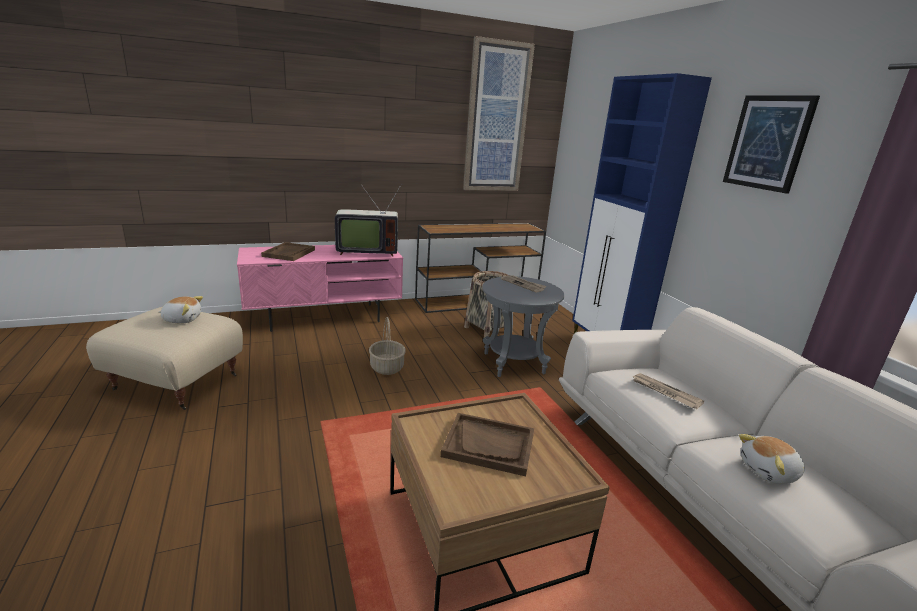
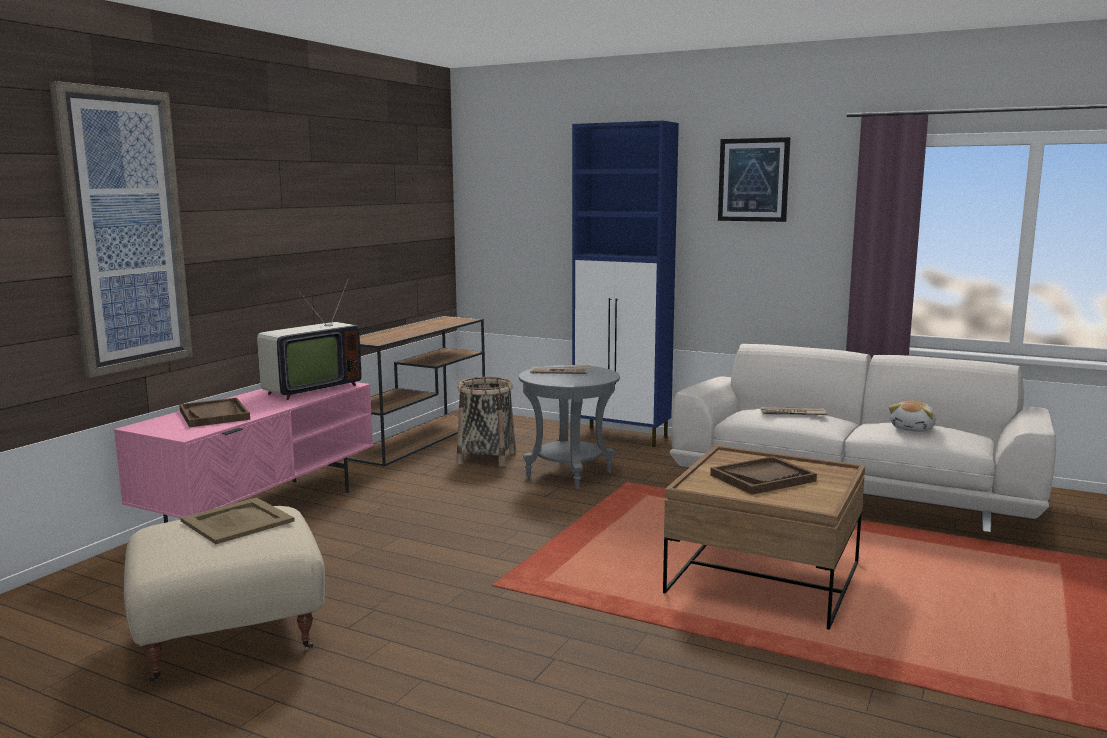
camera: 40 degrees left, 10 degrees down
plush toy [159,296,203,324] -> beige tray [180,498,295,544]
basket [369,317,406,375] -> none
picture [463,36,535,191] -> picture moved to [49,81,193,378]

